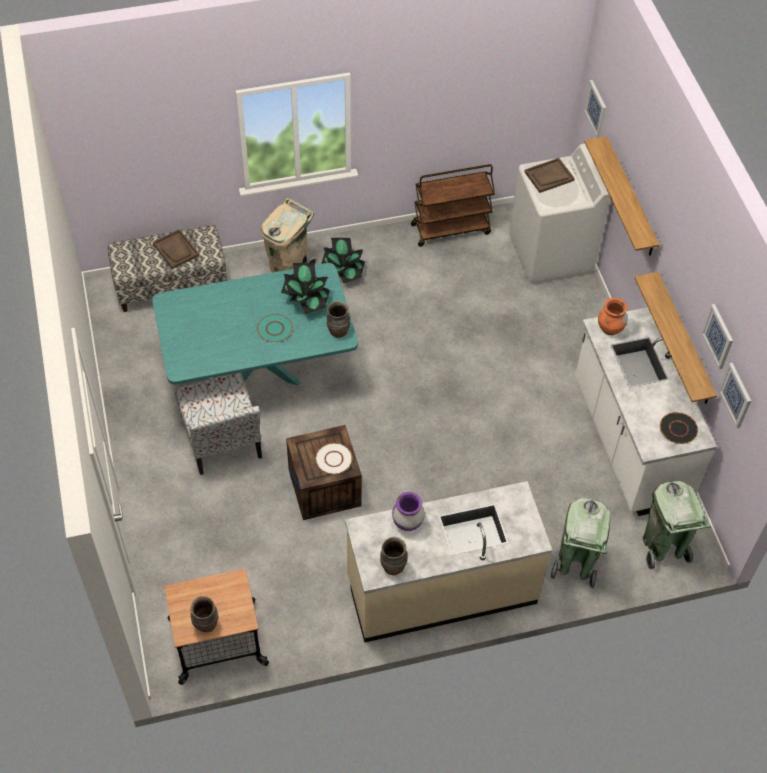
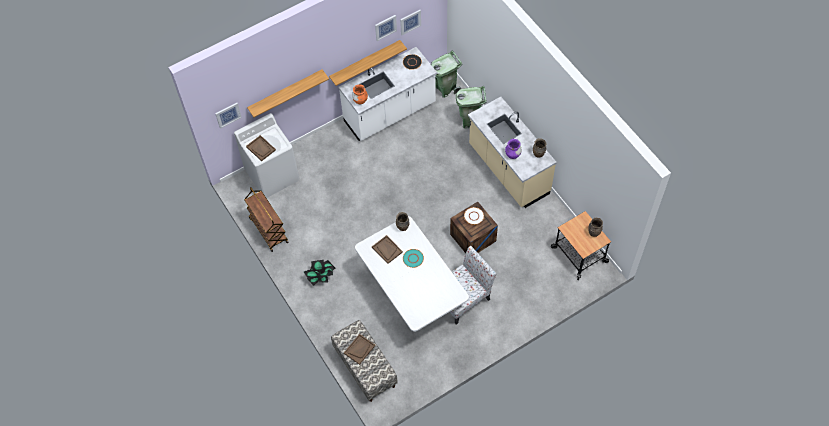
camera: 105 degrees left, 5 degrees up
turquoise dining table [152,263,358,386] -> white dining table [355,216,469,332]
beige trash can [260,197,316,273] -> none
potted plant [281,263,330,314] -> brown tray [372,235,403,264]

